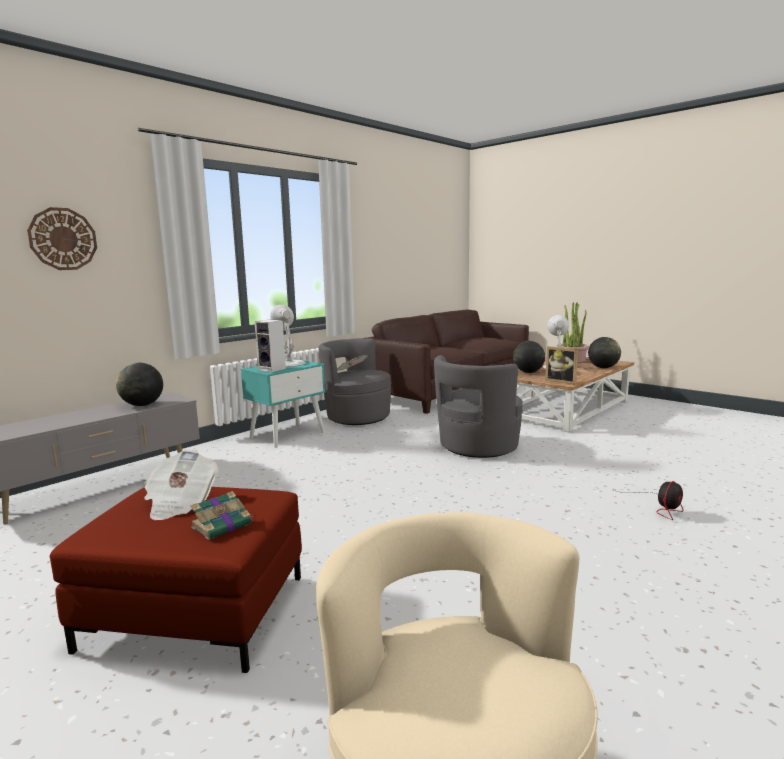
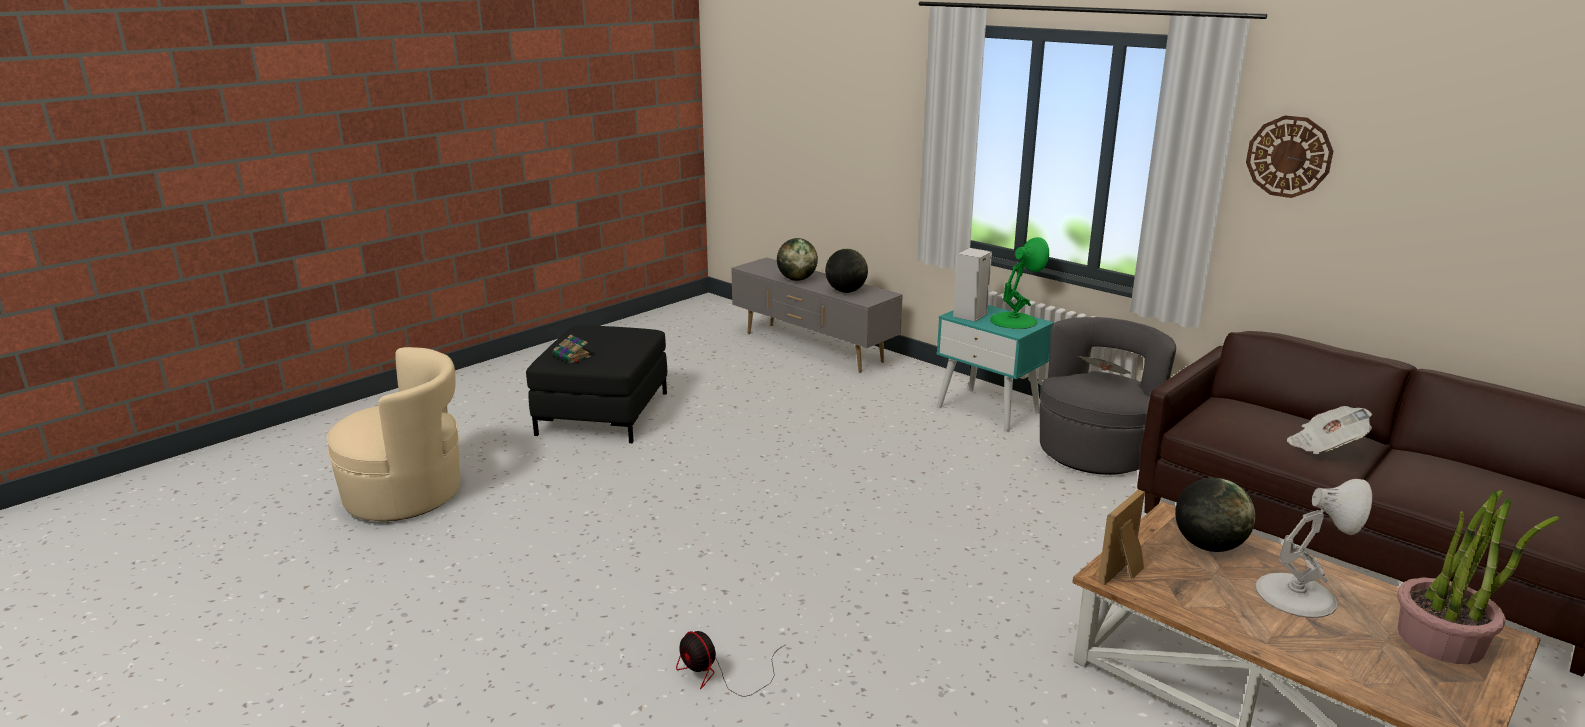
camera: 90 degrees right, 10 degrees up
wall clock [27,207,97,270] -> wall clock moved to [1246,115,1334,198]
red ottoman [50,487,302,673] -> black ottoman [526,325,667,443]
newspaper [144,450,218,520] -> newspaper moved to [1287,406,1372,454]
white table lamp [270,305,306,367] -> green table lamp [990,237,1049,329]
grey armchair [434,355,523,458] -> none
globe [588,337,621,368] -> globe moved to [777,238,818,281]

